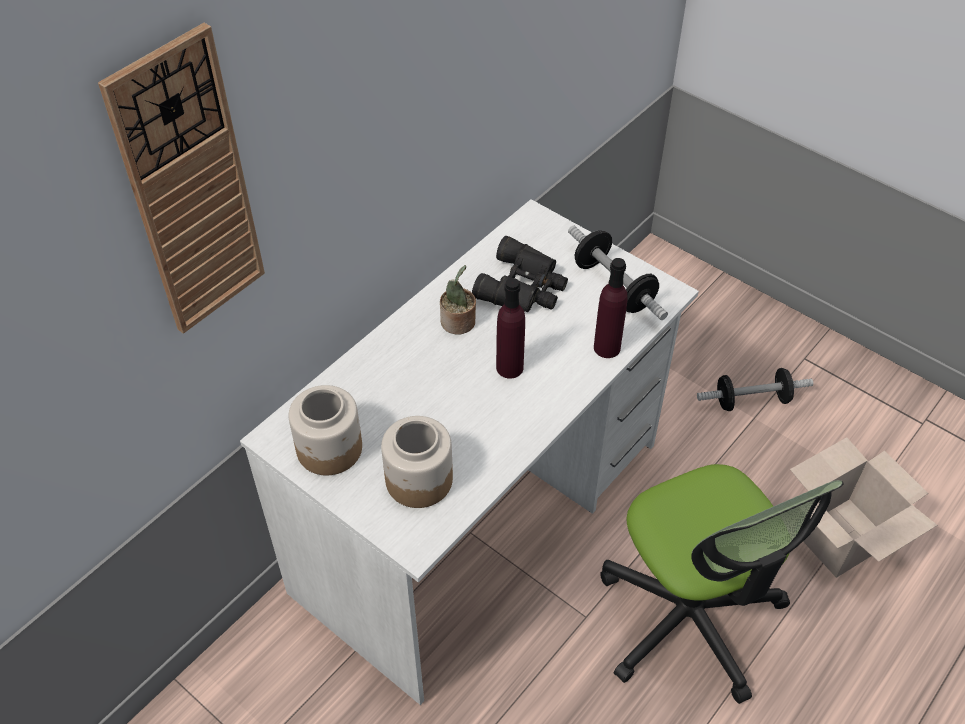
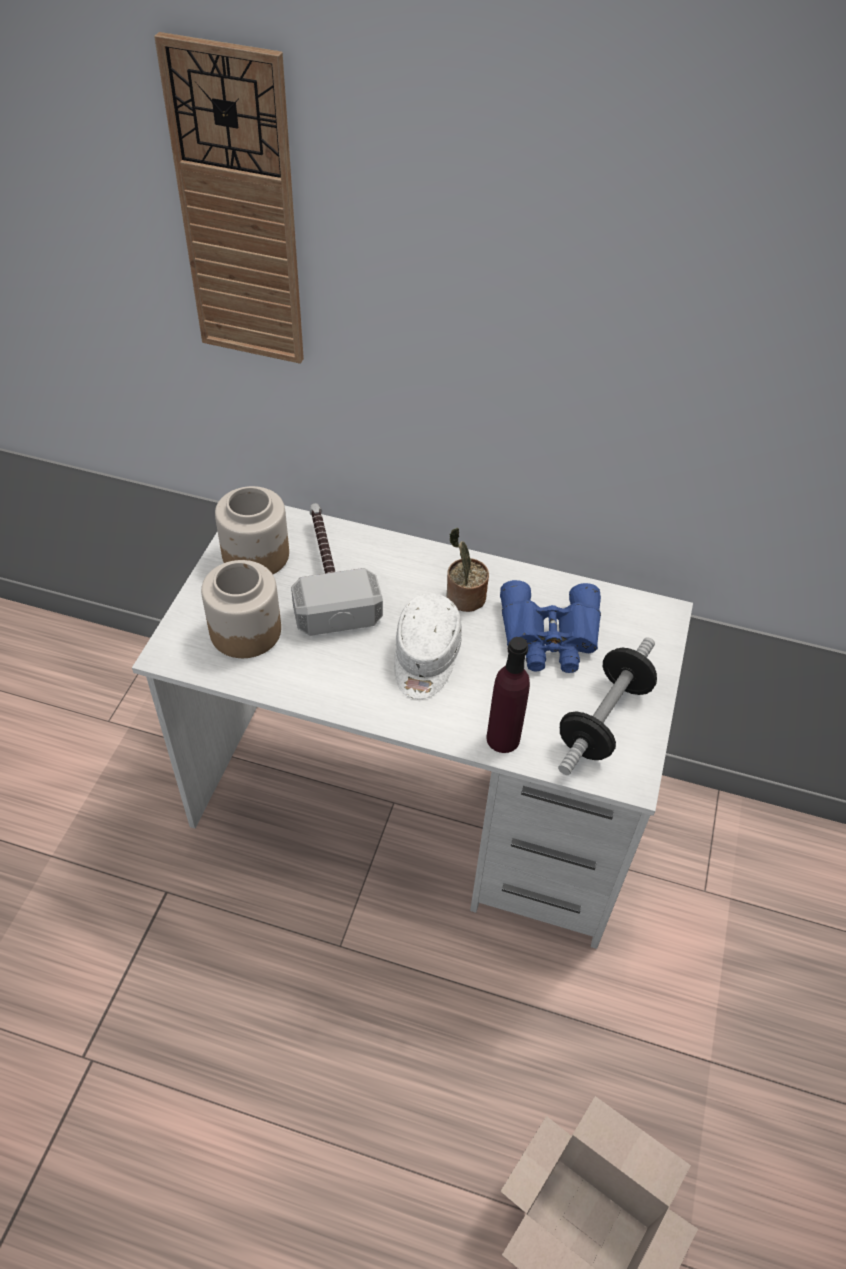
camera: 65 degrees right, 0 degrees up
black binoculars [472,236,568,312] -> blue binoculars [500,580,601,673]
purple bottle [496,278,525,379] -> white cap [394,593,462,699]
office chair [600,464,844,704] -> none
dumbbell [697,368,813,411] -> none
none -> hammer [291,503,383,636]

